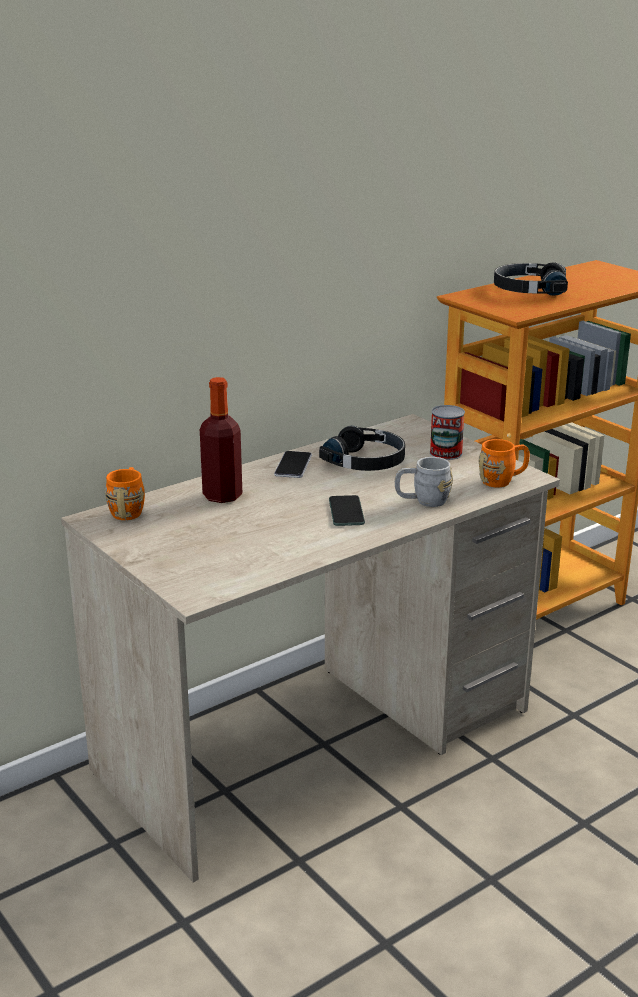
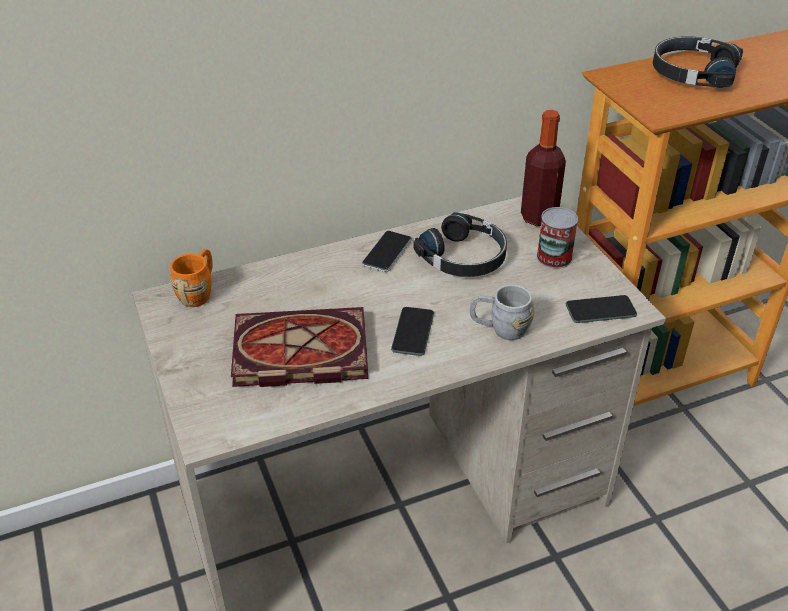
camera: 15 degrees right, 15 degrees up
bottle [200,377,242,503] -> bottle moved to [521,110,566,226]
orange mug [478,439,530,488] -> phone [566,295,637,323]
none -> book [231,307,368,387]

